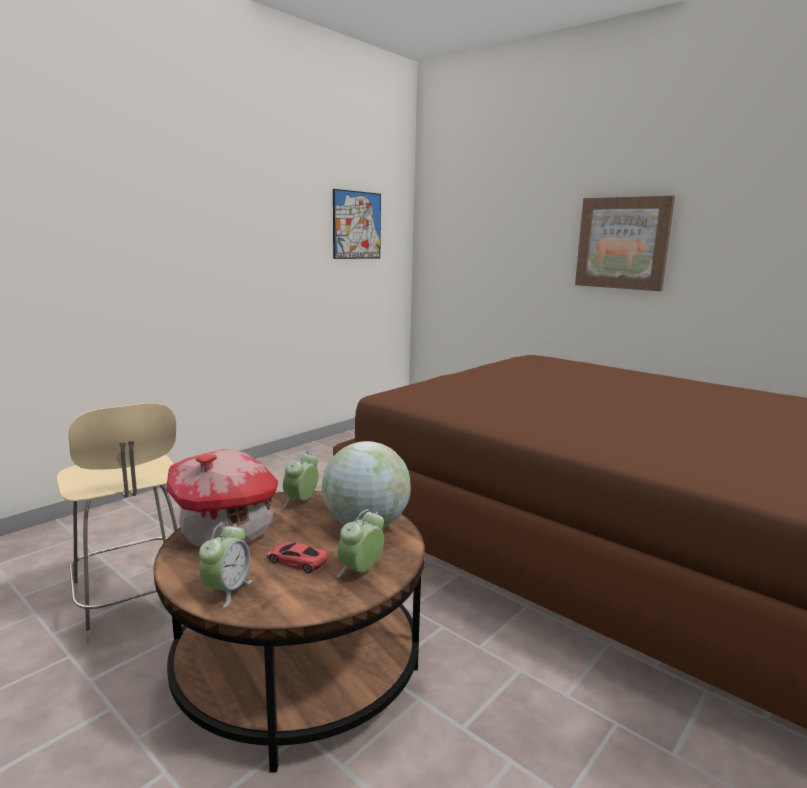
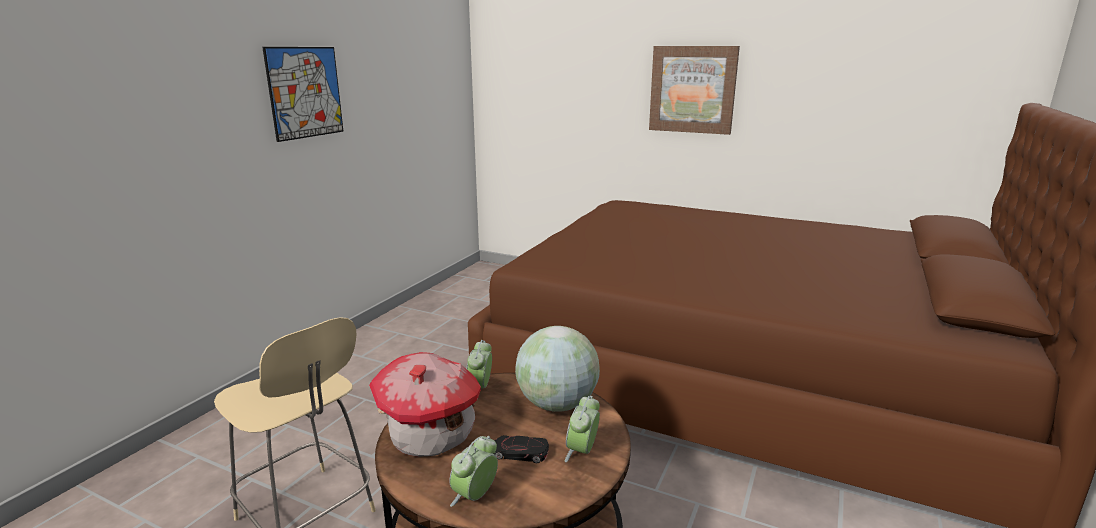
camera: 15 degrees left, 5 degrees up
alarm clock [199,522,252,608] -> alarm clock turned 150 degrees counterclockwise [449,436,498,507]
red toy car [267,542,328,573] -> black toy car [494,435,549,463]
picture [333,189,381,259] -> picture moved to [262,47,344,142]

